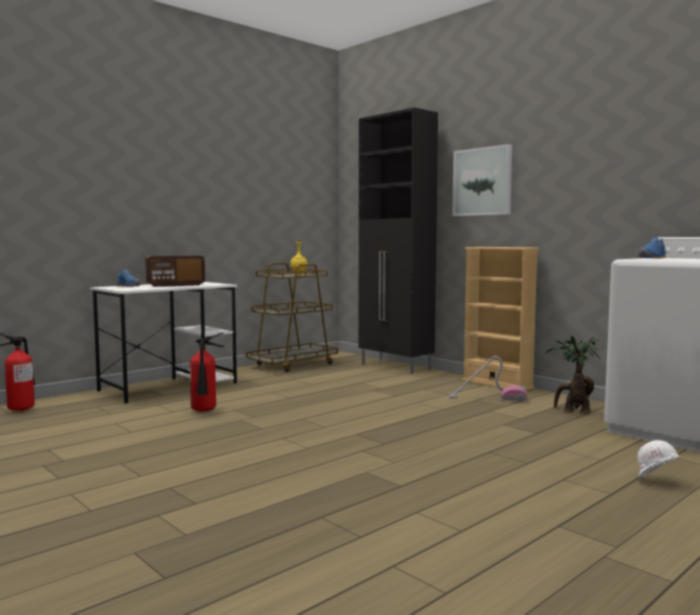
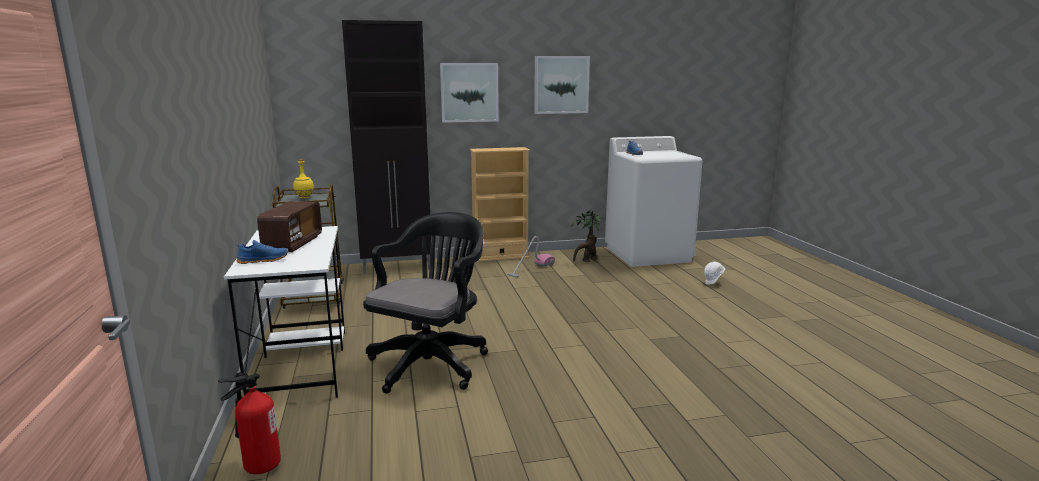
camera: 60 degrees left, 10 degrees up
fire extinguisher [190,333,224,412] -> black office chair [363,212,488,394]
none -> picture [534,56,590,114]

